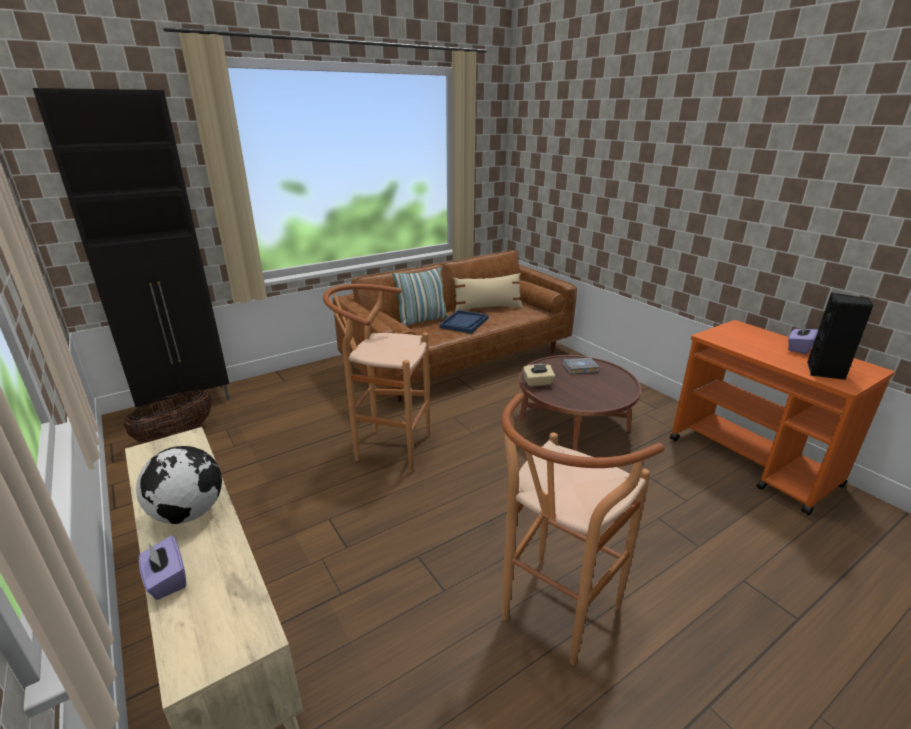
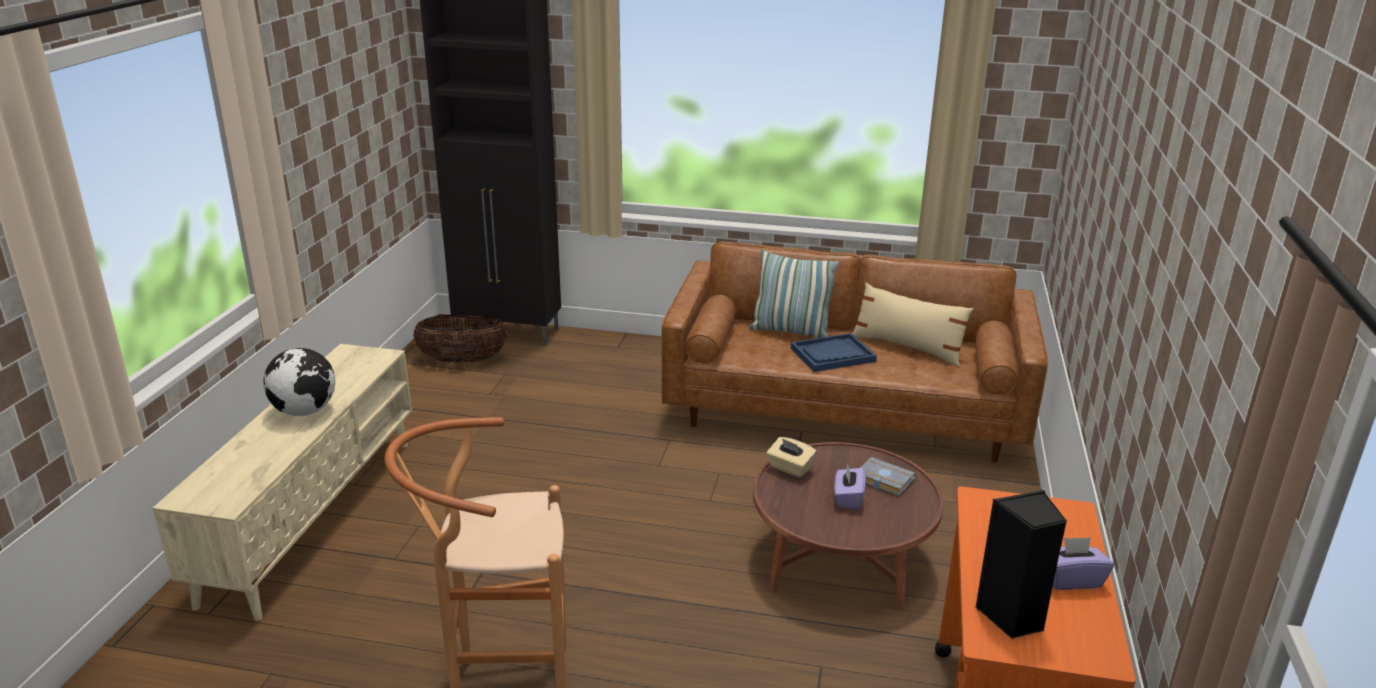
camera: 45 degrees right, 0 degrees up
purple tissue box [139,535,186,600] -> purple tissue box moved to [834,464,866,510]
brown stool [323,284,430,472] -> none

